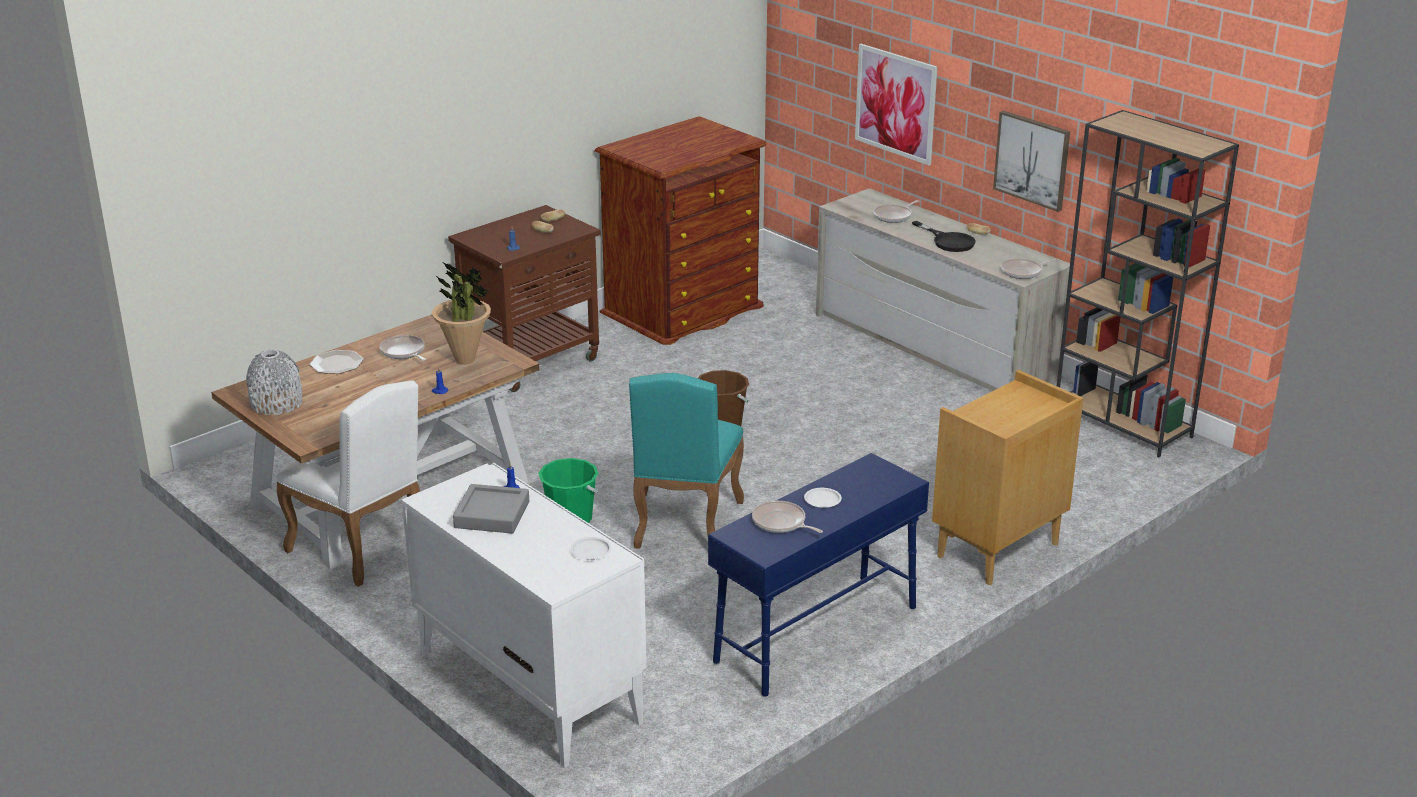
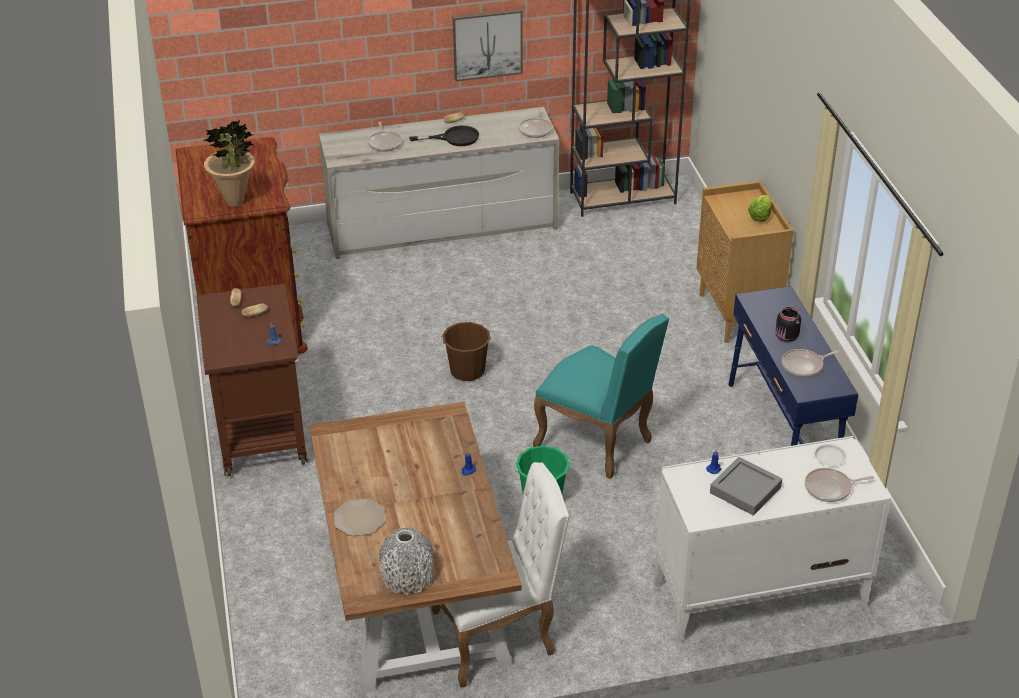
camera: 60 degrees left, 10 degrees up
frying pan [379,335,426,361] -> frying pan moved to [805,468,874,502]
potted plant [432,262,491,365] -> potted plant moved to [203,120,255,207]
white plate [804,488,842,508] -> black jar [775,307,801,342]
picture [855,44,937,165] -> none
none -> lettuce [748,195,772,222]

